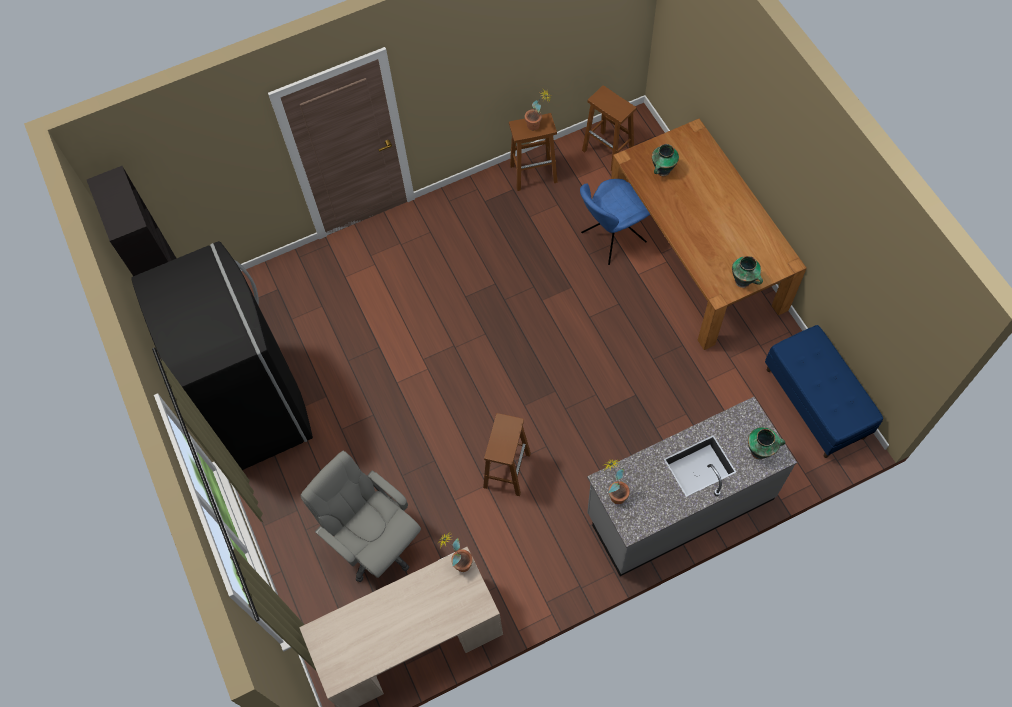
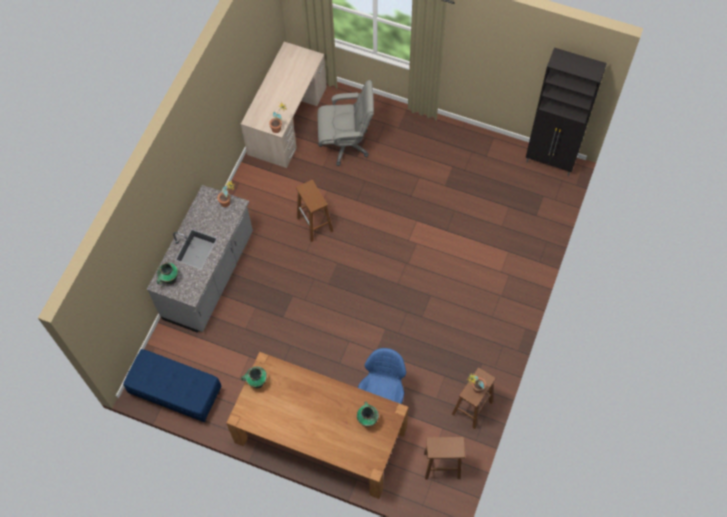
camera: 135 degrees right, 0 degrees up
black fridge [131,241,313,470] -> none

